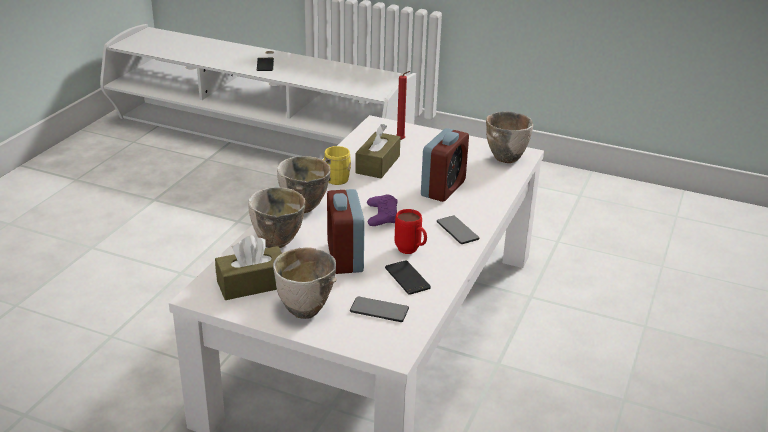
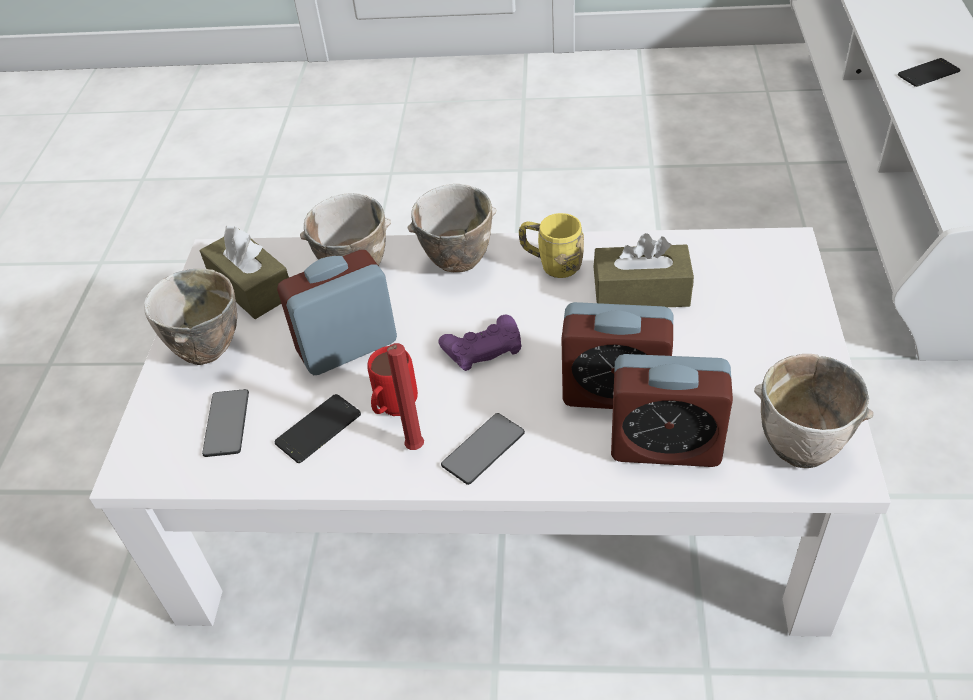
camera: 75 degrees right, 15 degrees up
red candle [396,71,410,140] -> red candle moved to [387,343,424,450]
none -> alarm clock [611,354,733,467]

